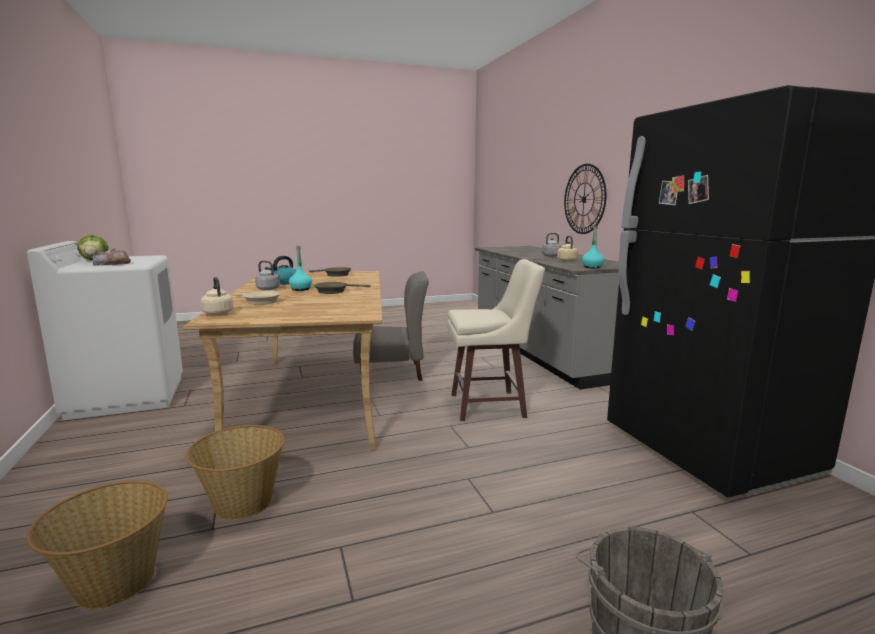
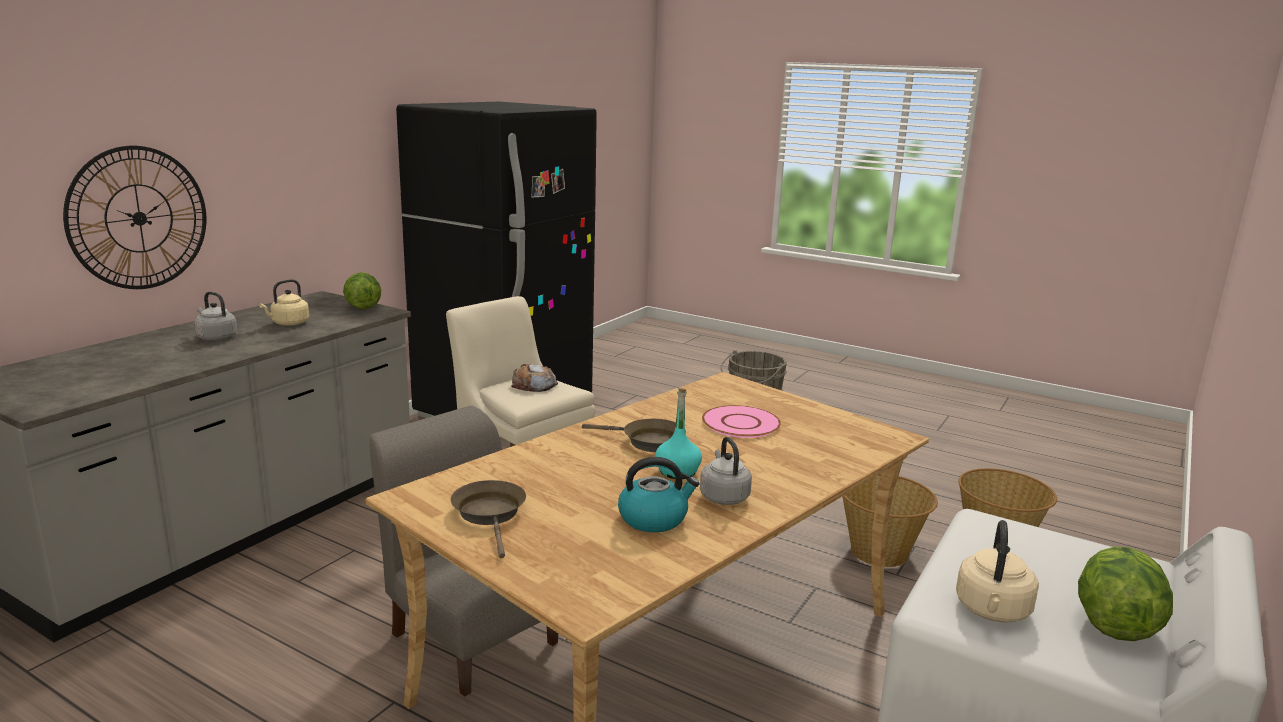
camera: 130 degrees left, 5 degrees up
bread [92,249,131,266] -> bread moved to [511,364,558,392]
beige kettle [201,277,233,315] -> beige kettle moved to [956,520,1039,623]
beige frying pan [235,291,281,305] -> none
turquoise bottle [582,226,604,268] -> lettuce [343,272,381,309]
none -> pink plate [702,405,781,438]

